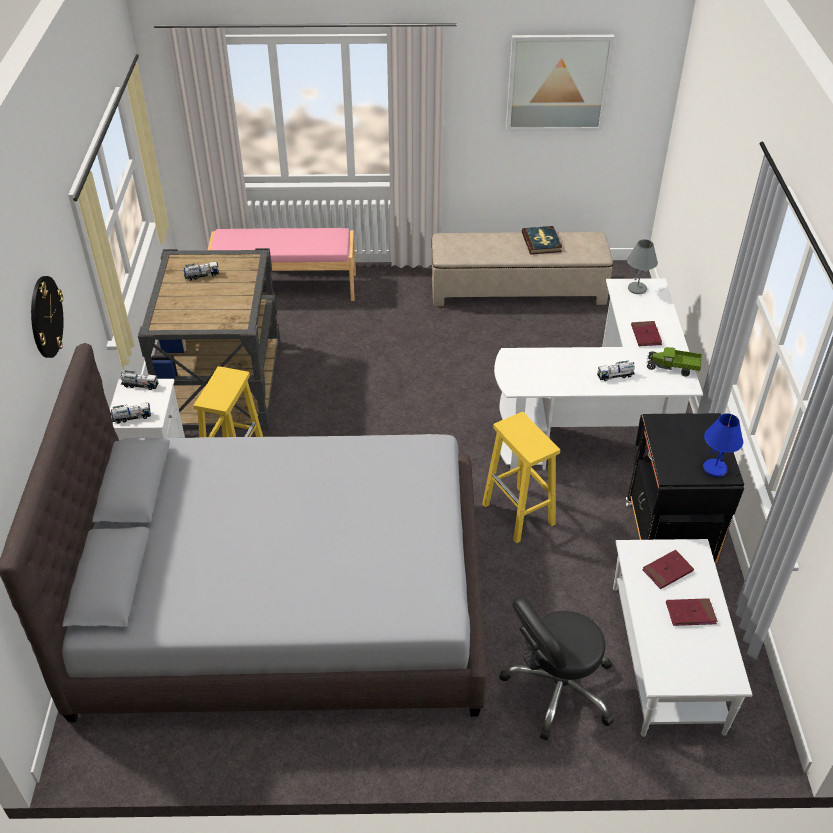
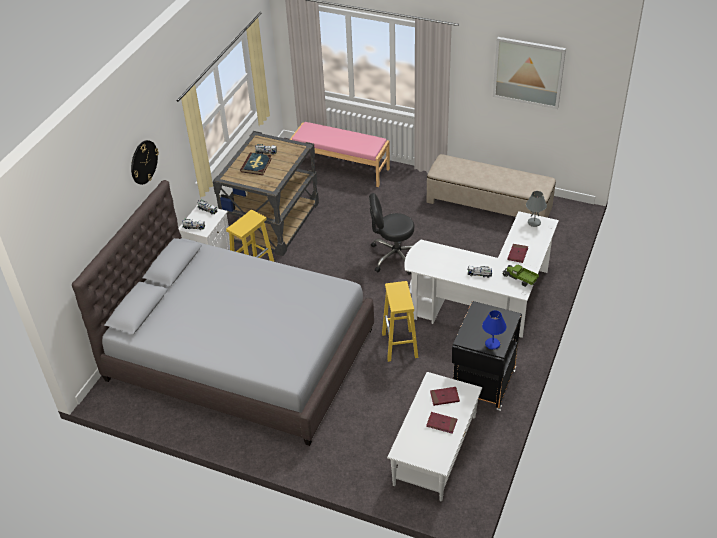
camera: 25 degrees right, 0 degrees up
black office chair [499,596,613,740] -> black office chair moved to [369,193,414,275]
book [522,226,562,254] -> book moved to [240,152,272,175]

